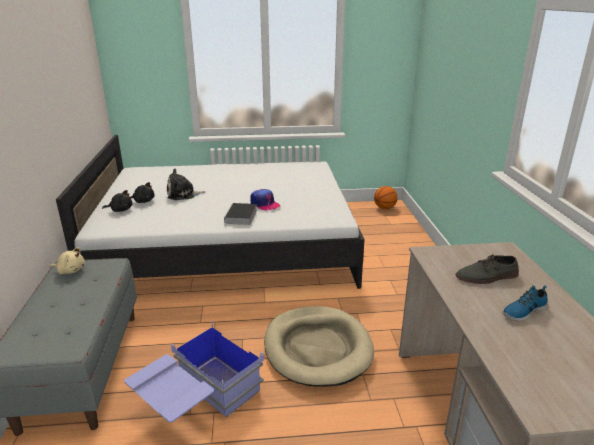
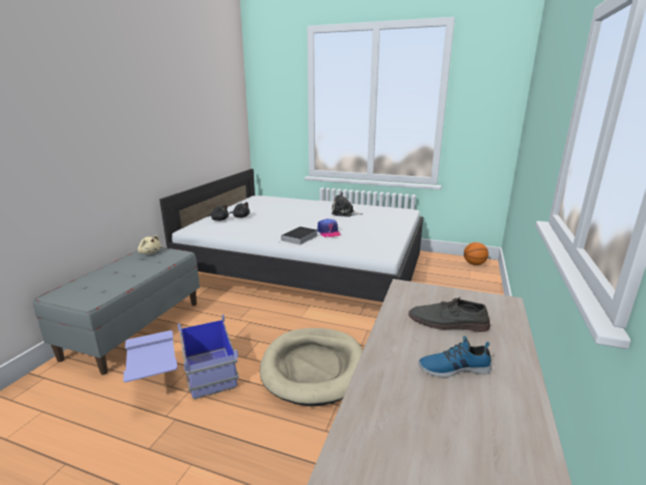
camera: 25 degrees right, 5 degrees down
plush toy [167,168,205,200] -> plush toy moved to [331,192,362,217]

